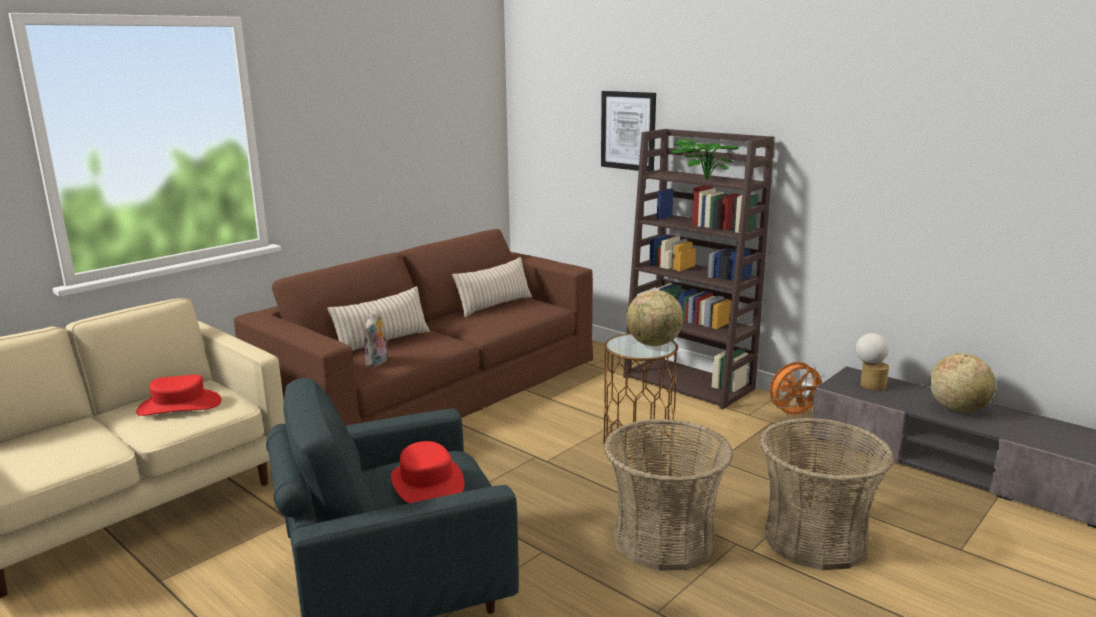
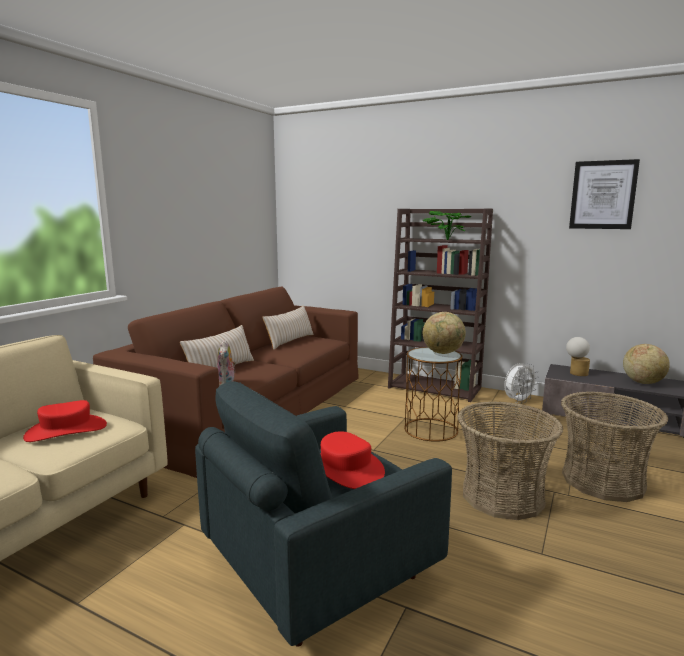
camera: 15 degrees left, 5 degrees down
picture [601,91,656,172] -> picture moved to [569,159,640,229]
orange fan [770,362,825,419] -> white fan [504,363,539,404]

